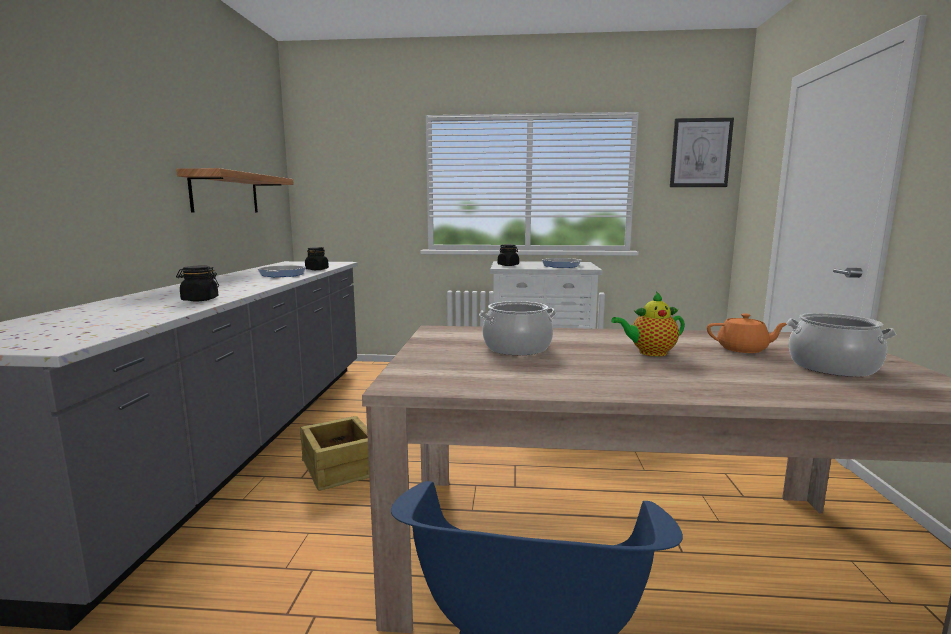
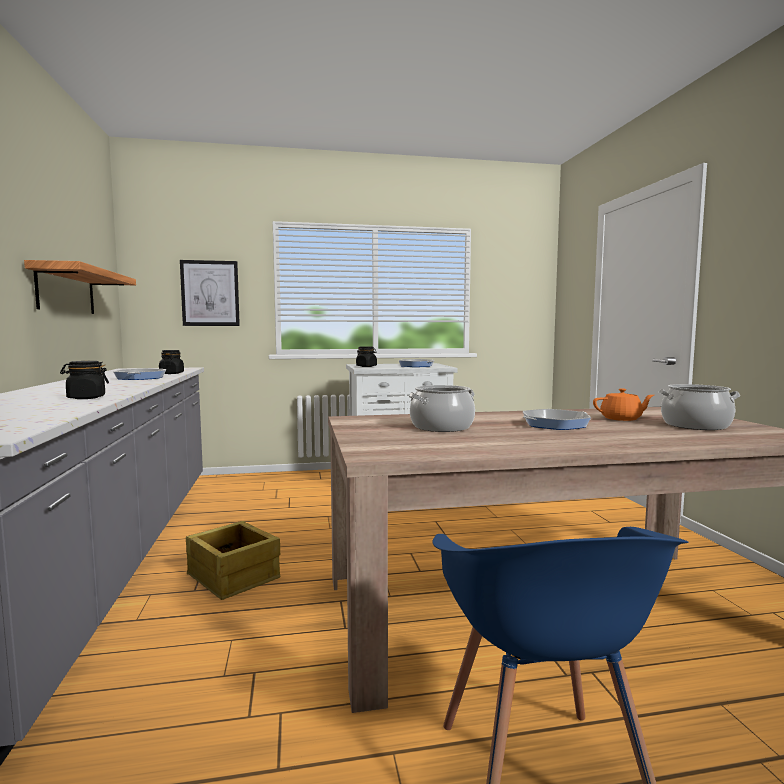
camera: 15 degrees left, 5 degrees down
teapot [611,291,685,356] -> frying pan [523,409,591,430]
picture [670,118,734,187] -> picture moved to [180,260,240,326]

